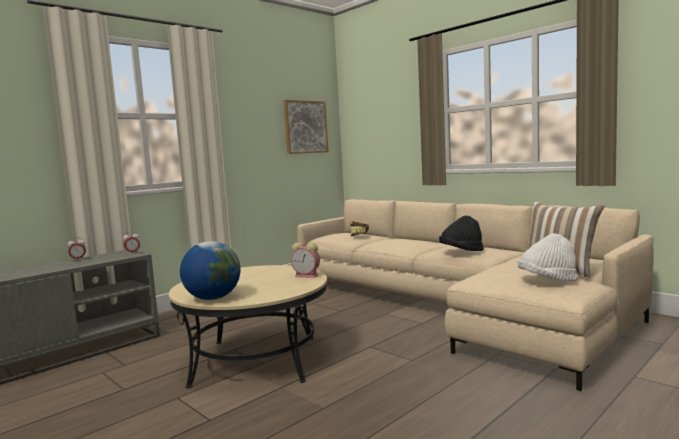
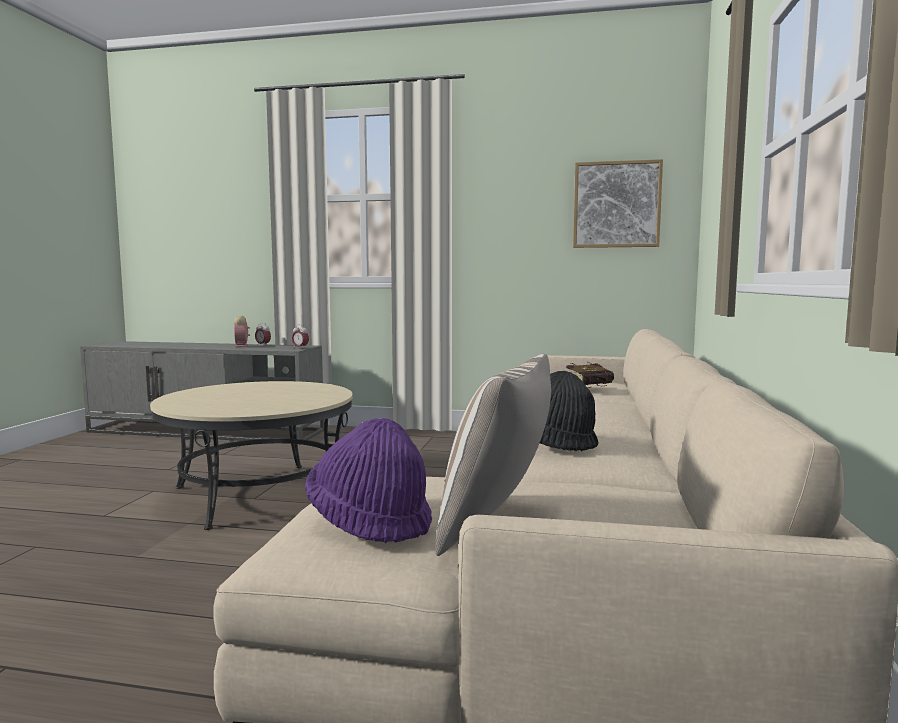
camera: 55 degrees right, 0 degrees up
globe [180,241,241,300] -> none
alarm clock [291,243,320,278] -> alarm clock moved to [234,315,250,347]
white hat [517,233,578,282] -> purple hat [305,418,432,543]

